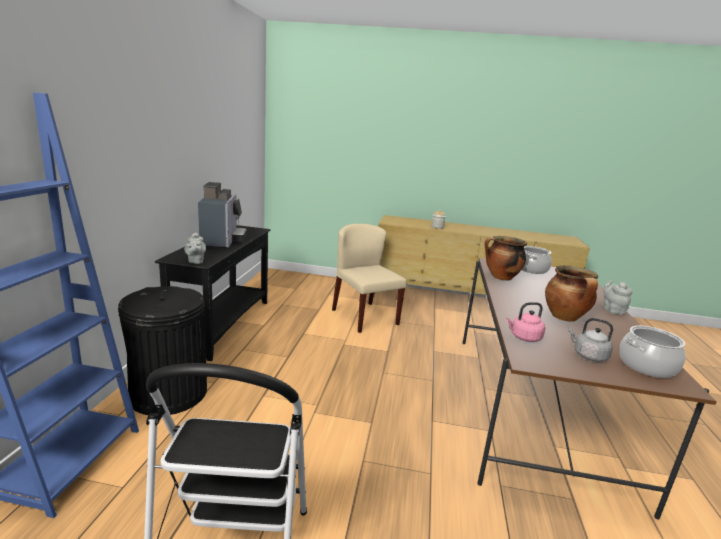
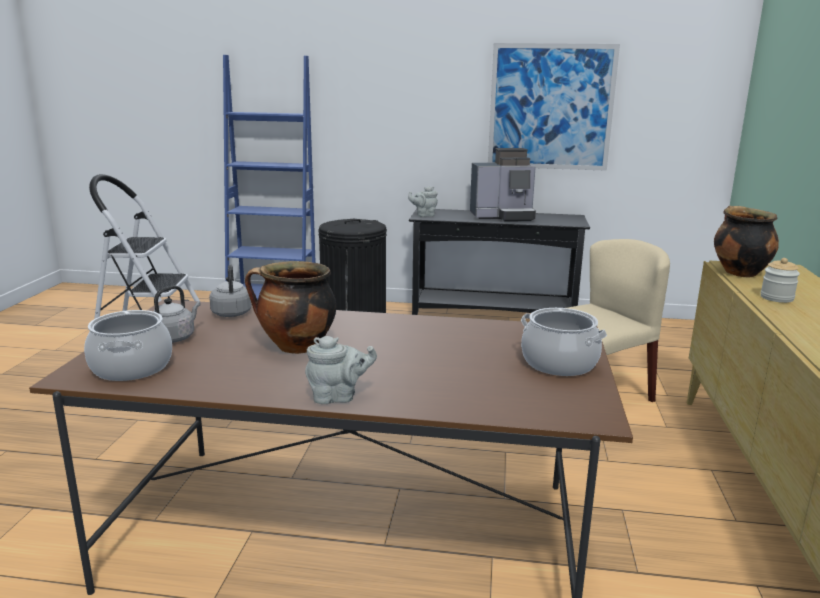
camera: 90 degrees right, 0 degrees up
cooking pot [485,236,527,281] -> cooking pot moved to [714,206,779,277]
pink kettle [506,302,545,342] -> grey kettle [209,264,252,317]
none -> picture [488,43,620,171]

